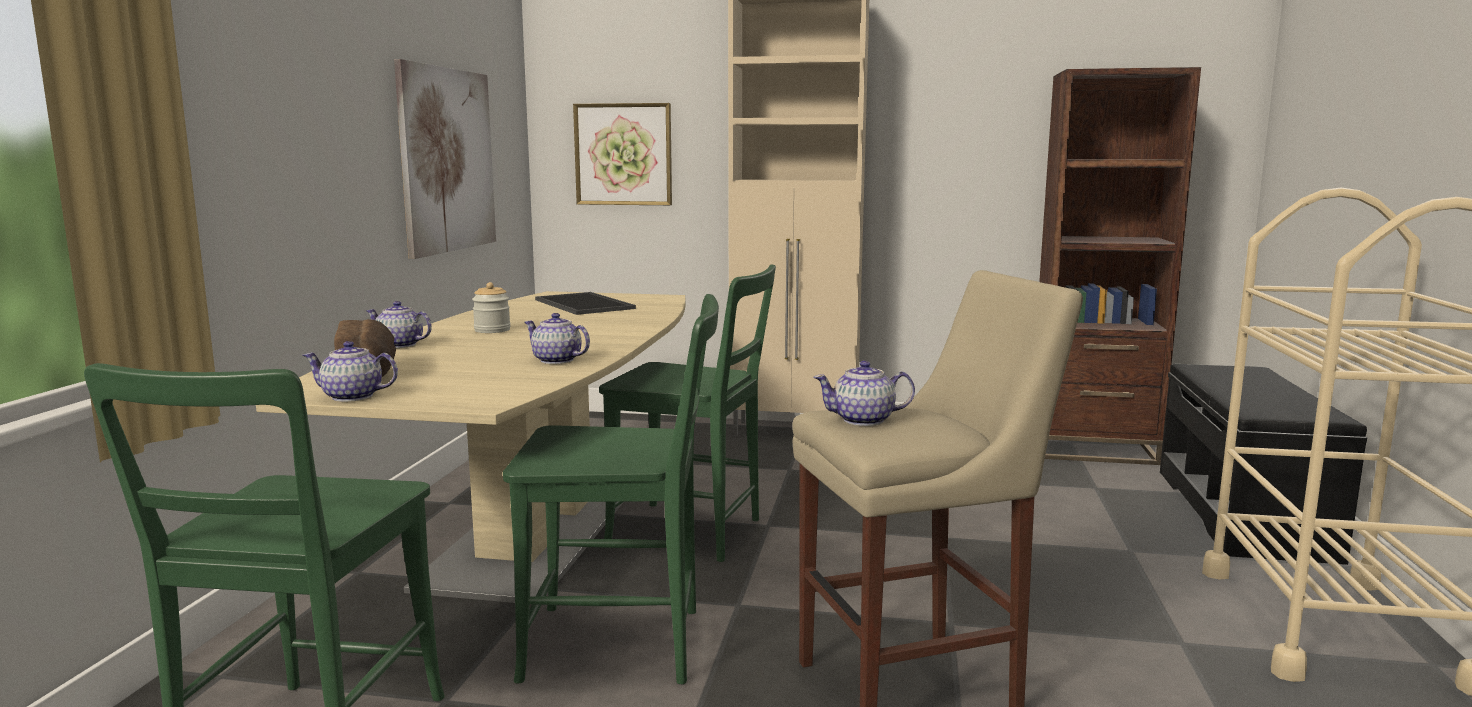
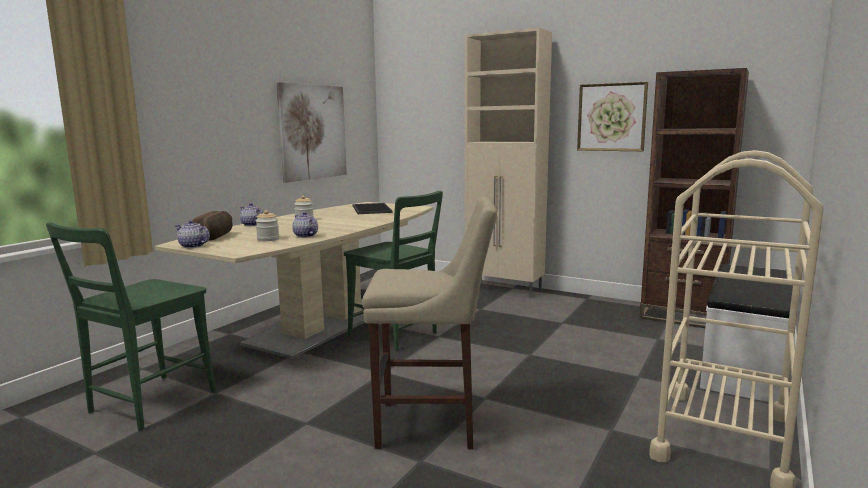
camera: 20 degrees right, 0 degrees up
green chair [503,294,719,684] -> none
picture [573,103,672,205] -> picture moved to [577,82,648,151]
teapot [813,361,915,426] -> none
black bench [1160,364,1367,565] -> white bench [700,264,793,403]
none -> jar [256,210,279,241]

